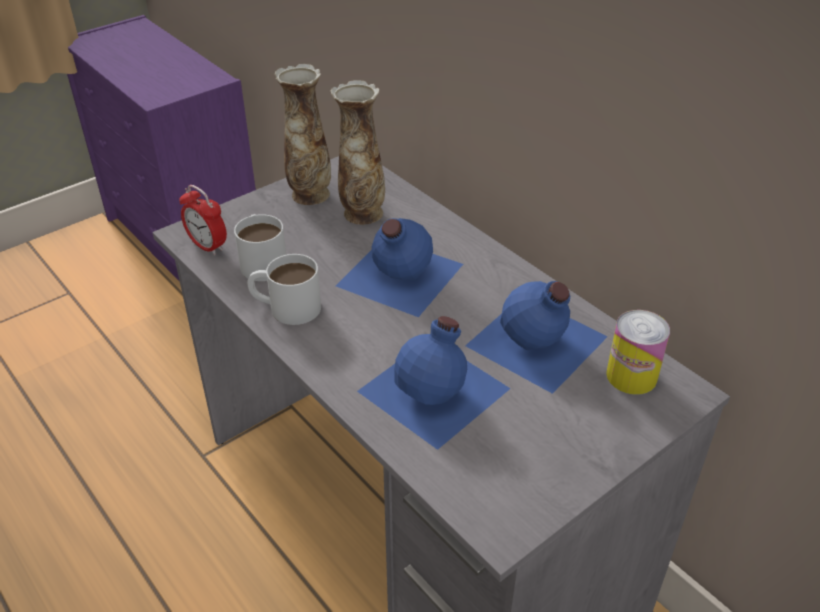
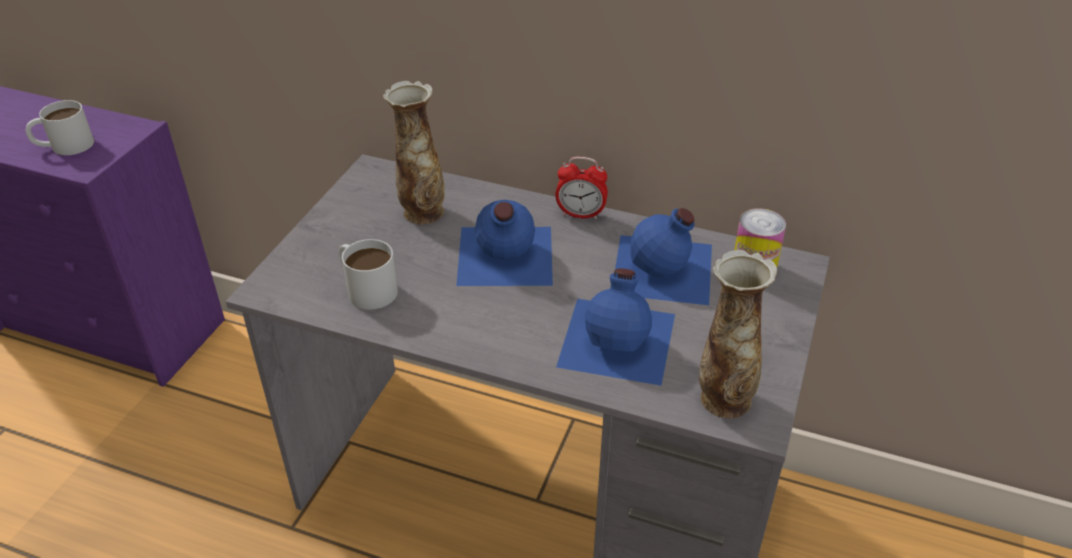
camera: 30 degrees left, 0 degrees up
alarm clock [179,185,227,256] -> alarm clock moved to [555,157,608,220]
white mug [247,254,321,325] -> white mug moved to [26,100,94,155]
vase [275,64,331,205] -> vase moved to [699,250,777,418]

